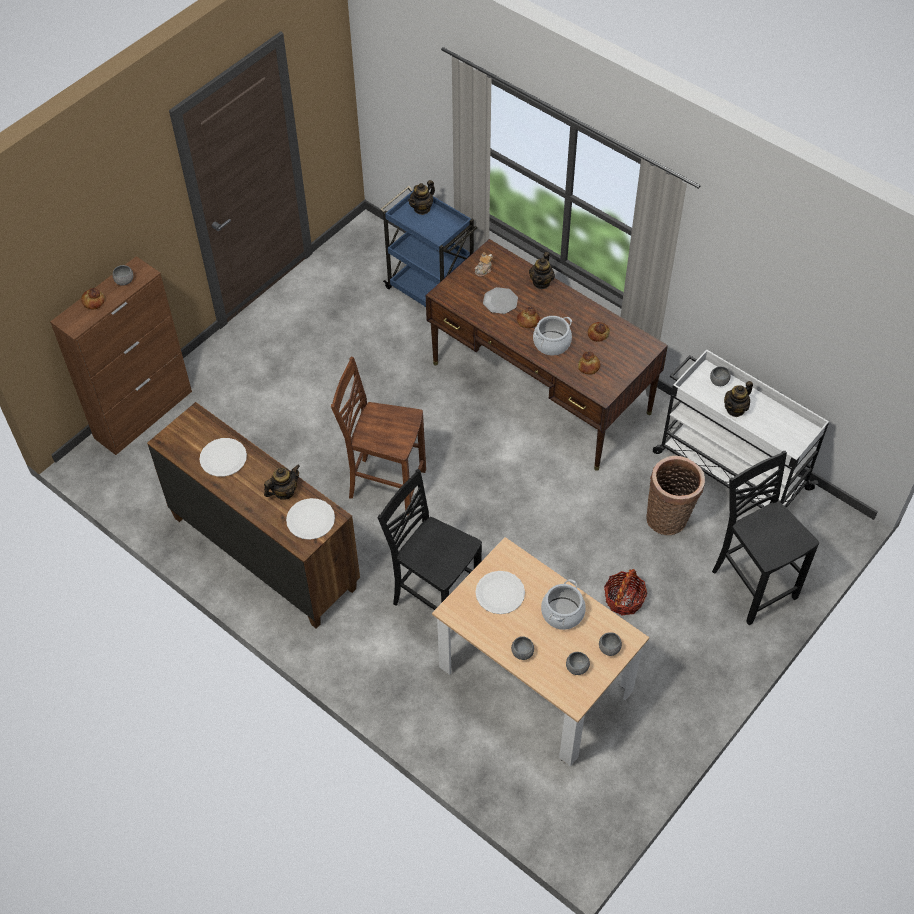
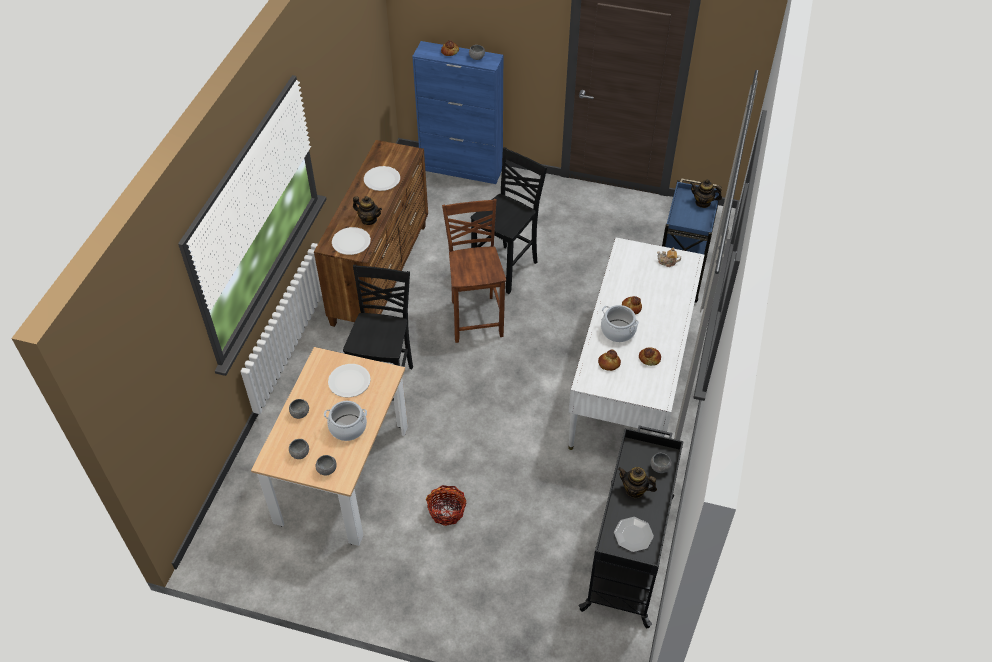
camera: 65 degrees right, 5 degrees down
brown cabinet [50,256,192,455] -> blue cabinet [412,41,503,184]
brown desk [426,239,668,471] -> white desk [568,237,704,450]
plate [483,287,518,314] -> plate moved to [614,517,654,552]
teapot [529,252,555,289] -> none
basket [646,456,705,535] -> none
white cart [653,350,829,508] -> black cart [578,426,683,628]
black chair [712,451,819,625] -> black chair moved to [471,147,547,294]

